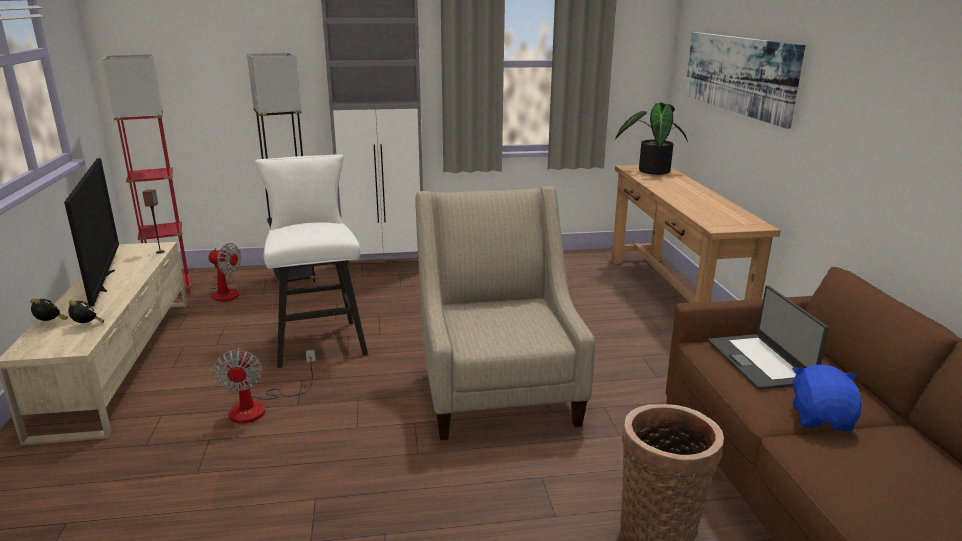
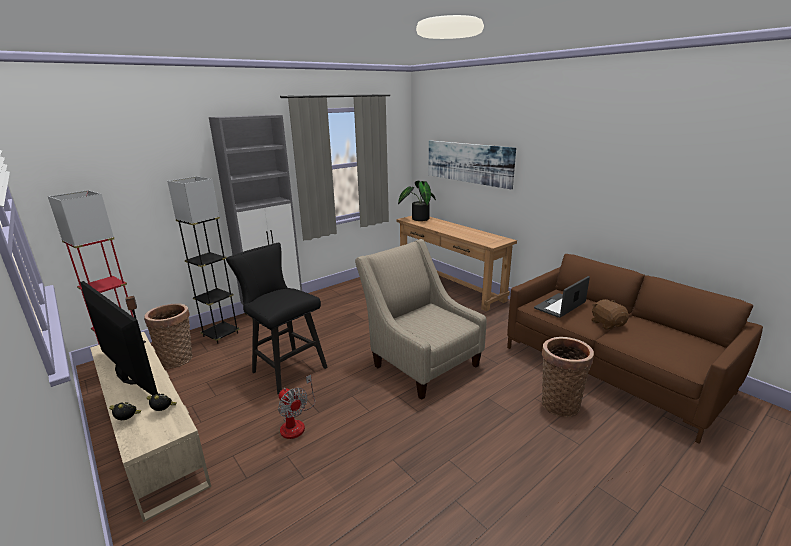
camera: 30 degrees left, 0 degrees up
fan [209,243,241,302] -> basket [144,303,192,369]
white stool [255,154,368,368] -> black stool [226,243,328,395]
laptop [708,285,829,390] -> laptop turned 90 degrees clockwise [534,276,590,318]
blue plush toy [792,365,862,431] -> brown plush toy [592,299,629,330]

